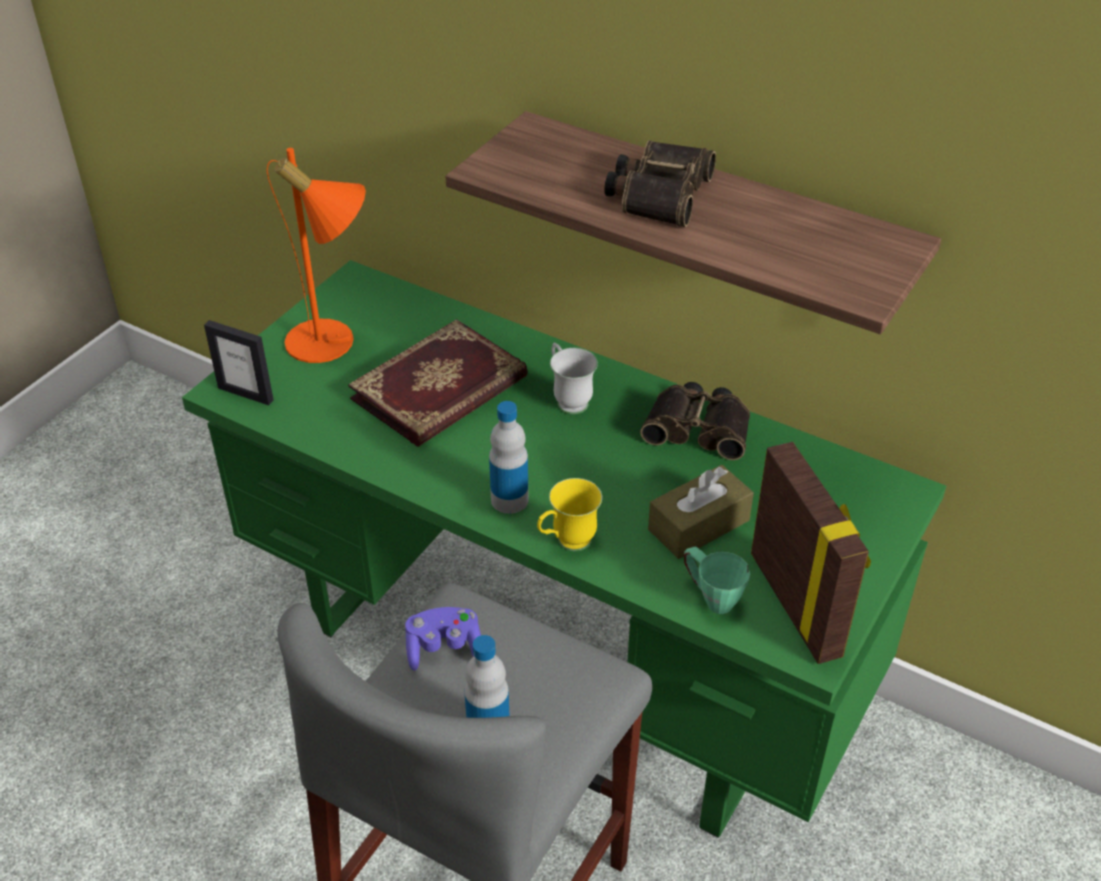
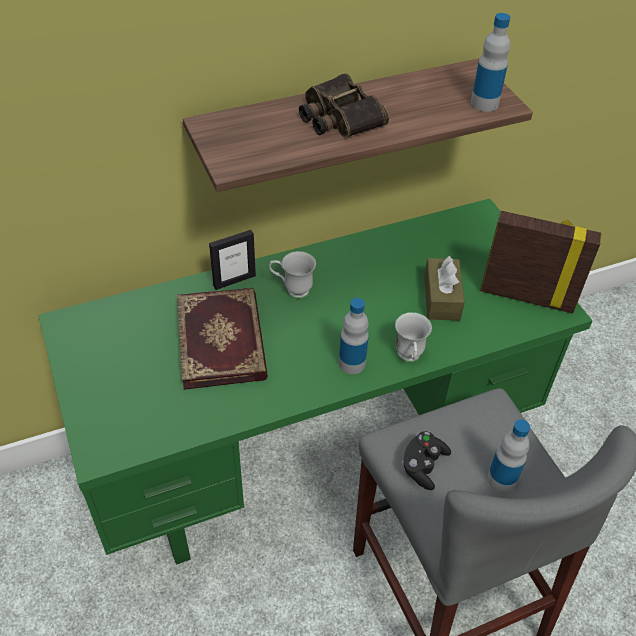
camera: 55 degrees left, 5 degrees up
picture frame [204,320,274,405] -> picture frame moved to [209,230,256,290]
orange table lamp [266,148,366,363] -> none
purple game controller [405,607,481,671] -> black game controller [402,431,451,490]
yellow mug [537,478,602,551] -> white mug [395,312,432,362]
binoculars [640,382,750,460] -> none
green mug [684,546,750,614] -> none
none -> bottle [471,13,510,112]

